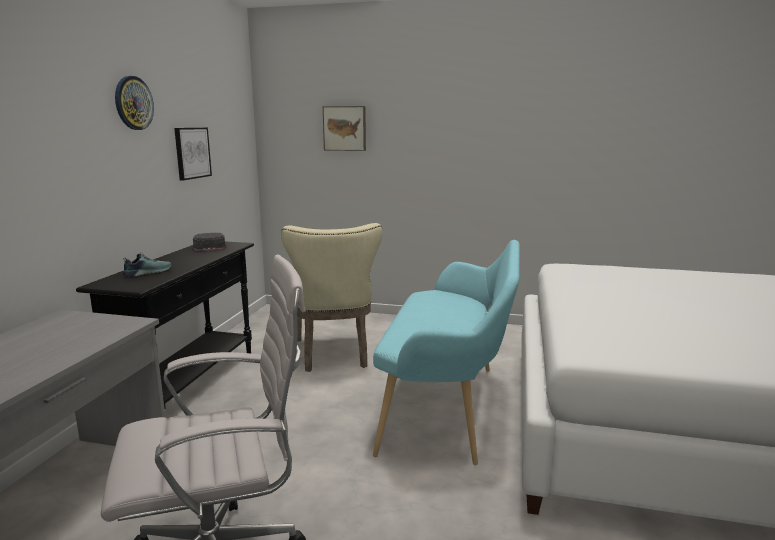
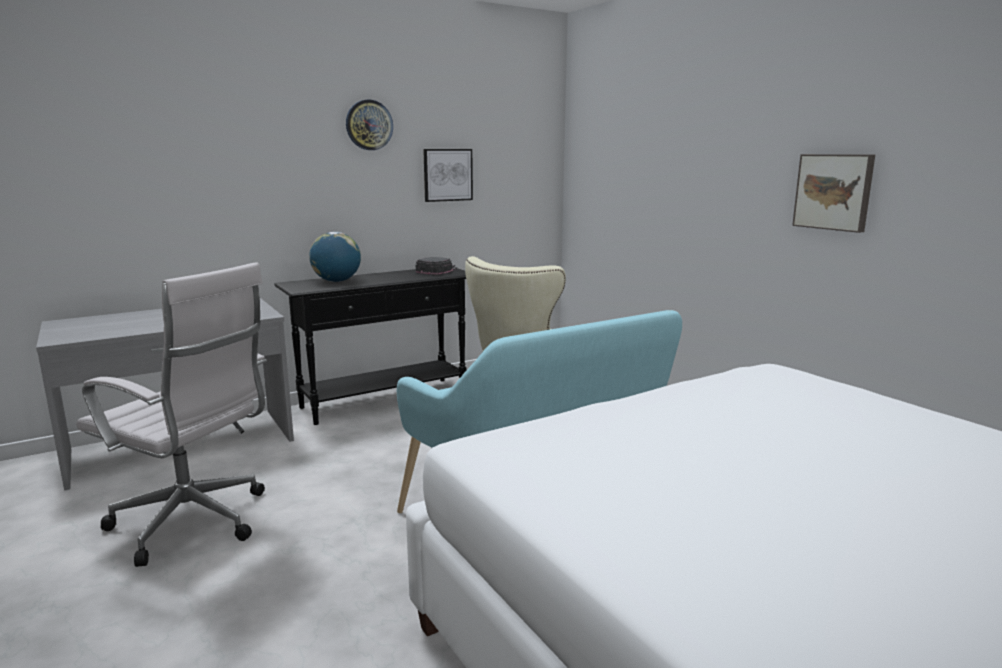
camera: 45 degrees right, 0 degrees up
shoe [123,253,171,277] -> globe [309,232,361,282]
picture [323,106,366,151] -> picture moved to [792,154,875,233]

